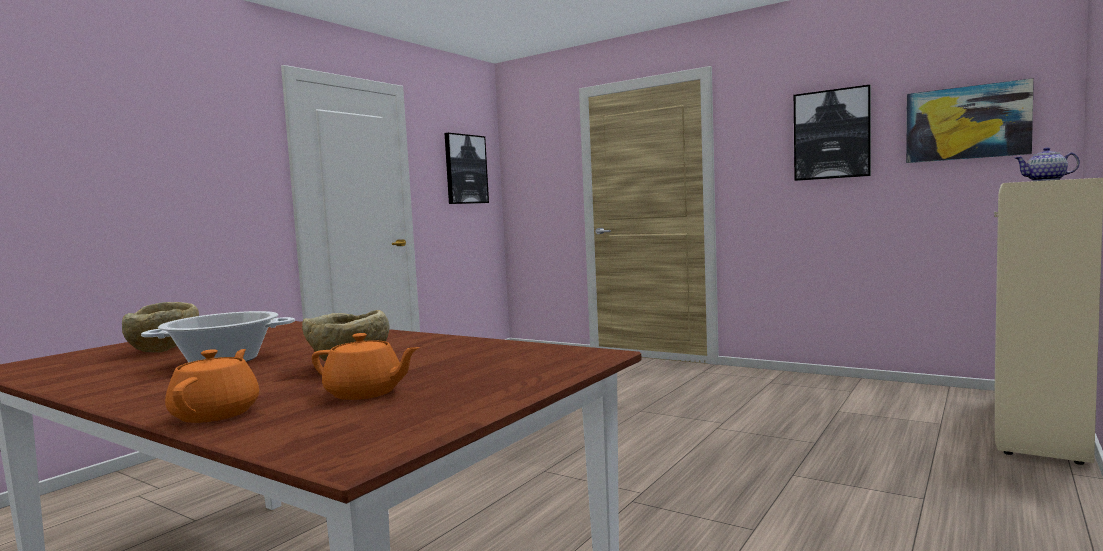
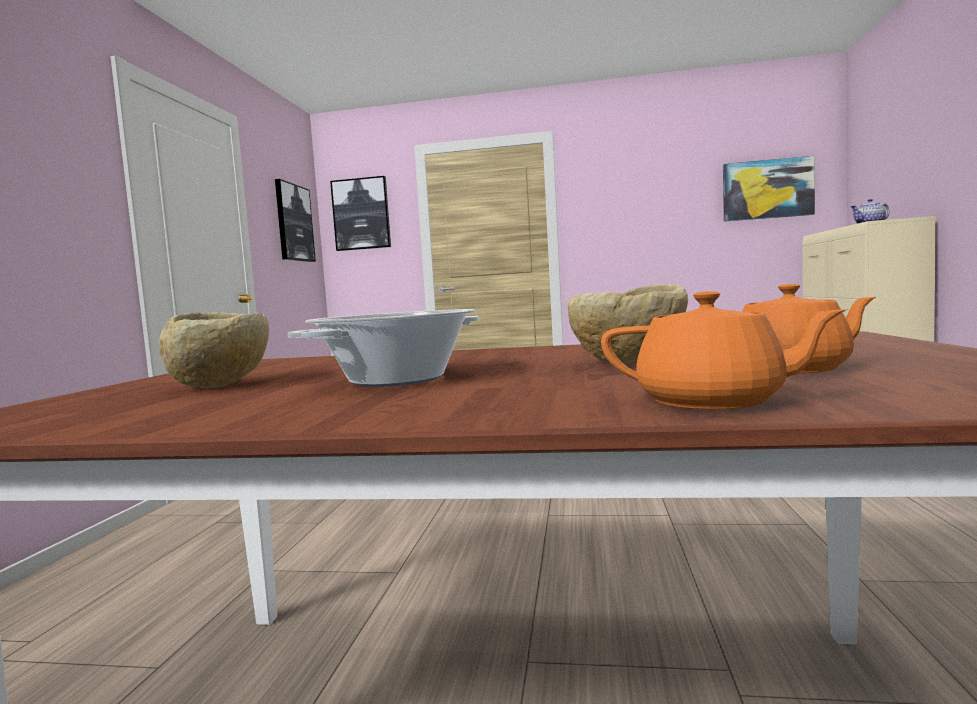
camera: 25 degrees left, 0 degrees up
orange teapot [165,349,259,423] -> orange teapot turned 135 degrees clockwise [601,291,847,410]
picture [794,85,871,181] -> picture moved to [330,176,391,251]

